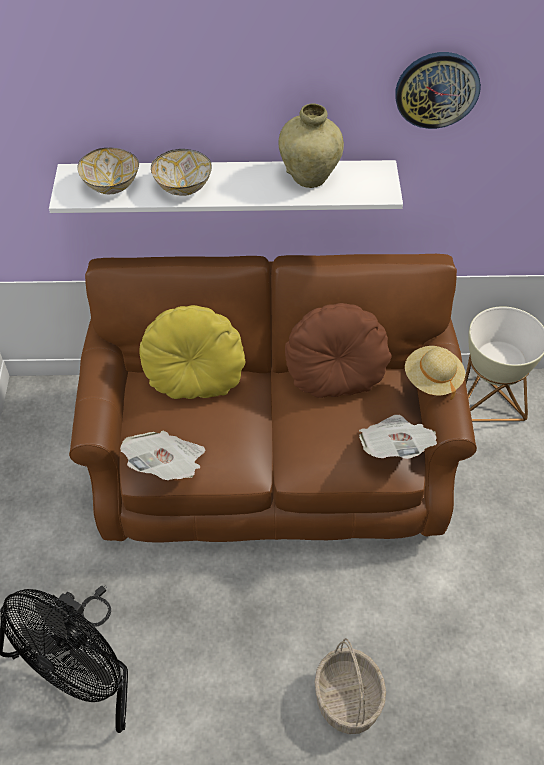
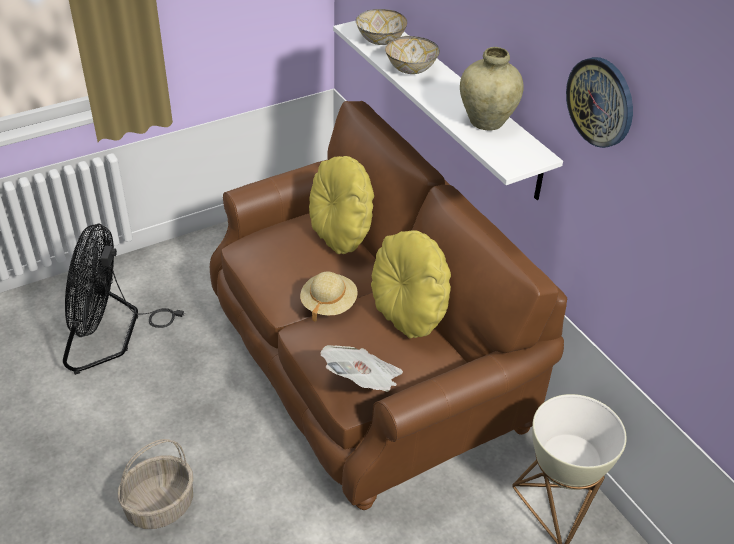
camera: 60 degrees right, 10 degrees down
newspaper [120,431,205,480] -> none
brown pillow [285,303,392,398] -> yellow pillow [371,230,451,339]
beige hat [405,346,465,400] -> beige hat moved to [300,272,358,322]

